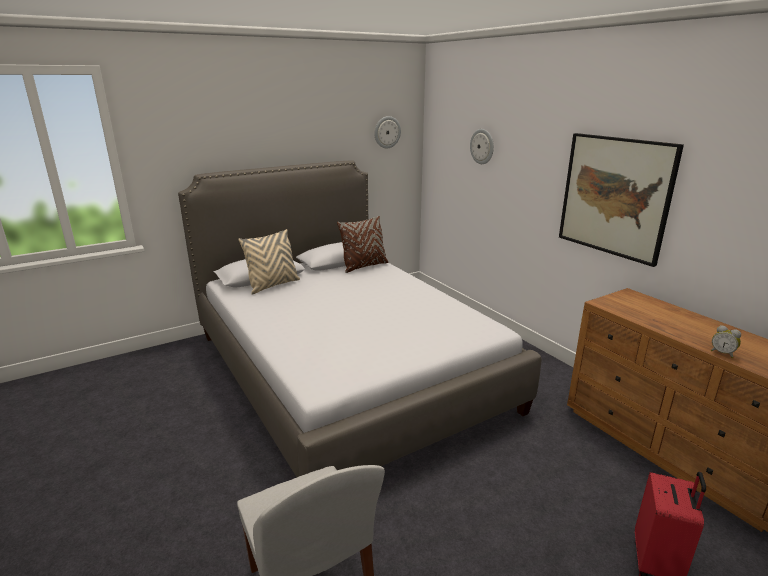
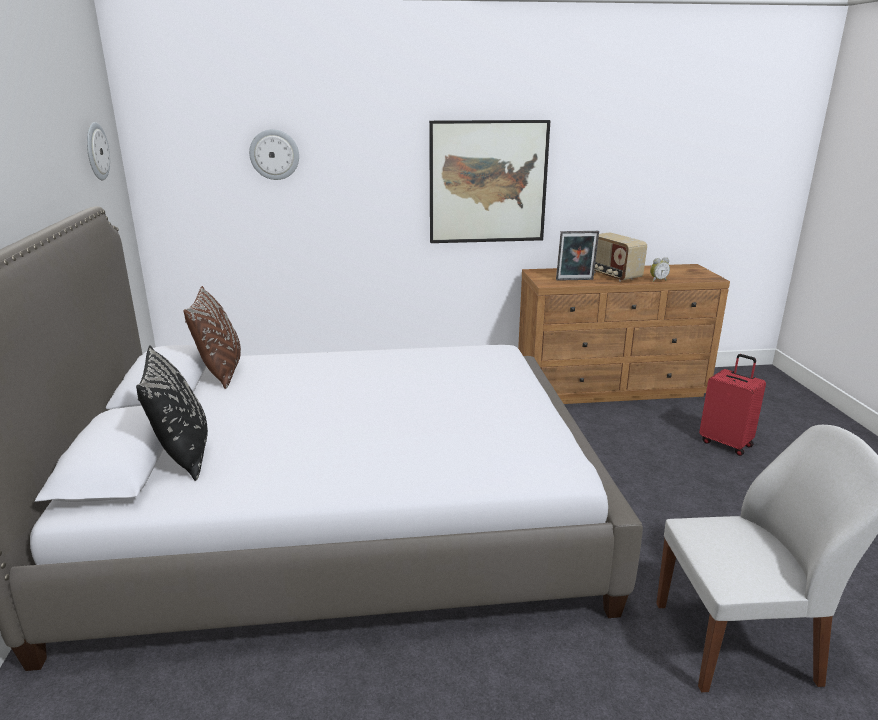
camera: 65 degrees left, 0 degrees up
beige pillow [238,229,300,295] -> black pillow [136,345,208,481]
none -> picture frame [556,231,599,281]
none -> radio [594,232,647,282]

